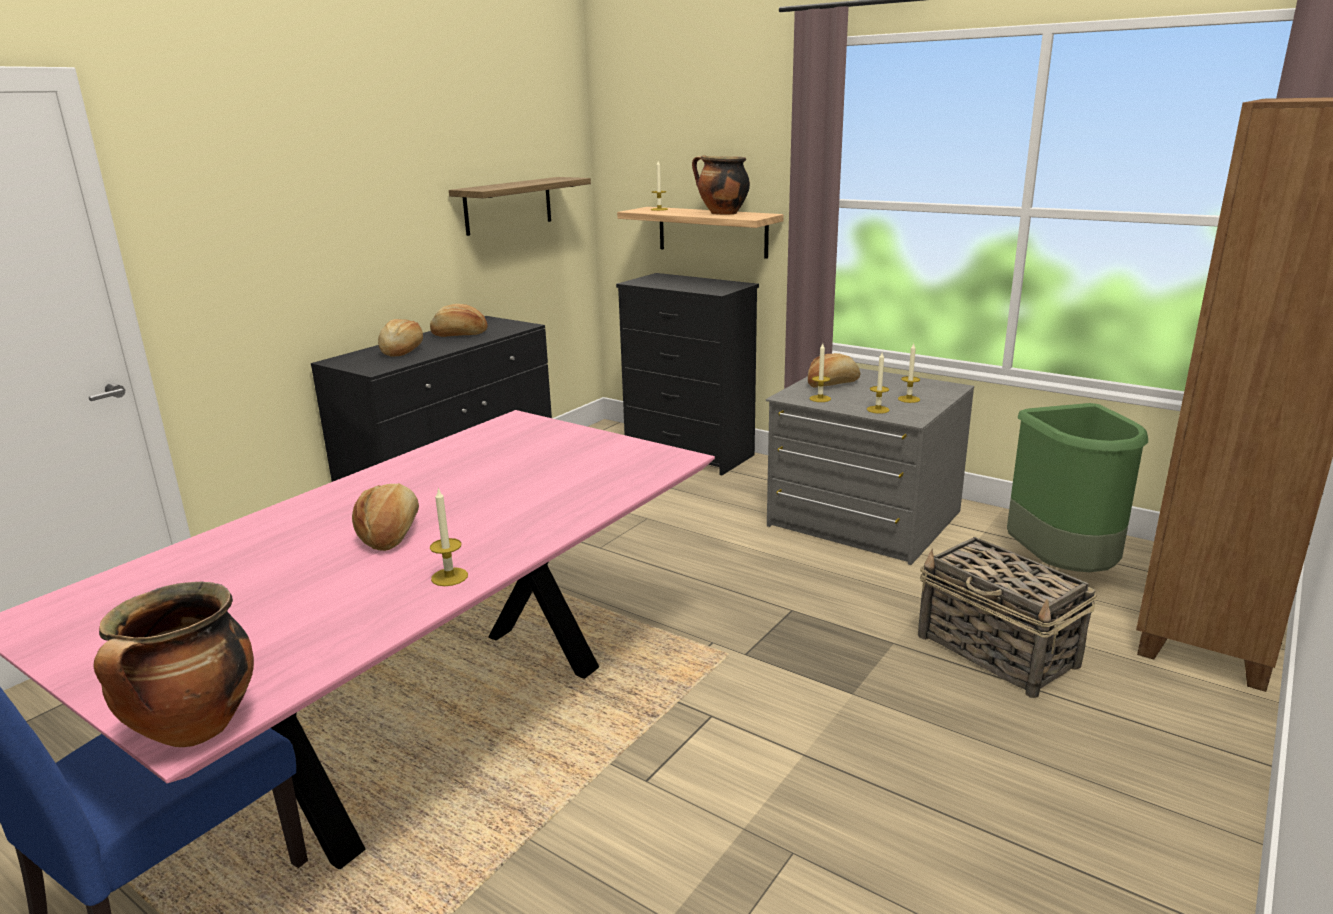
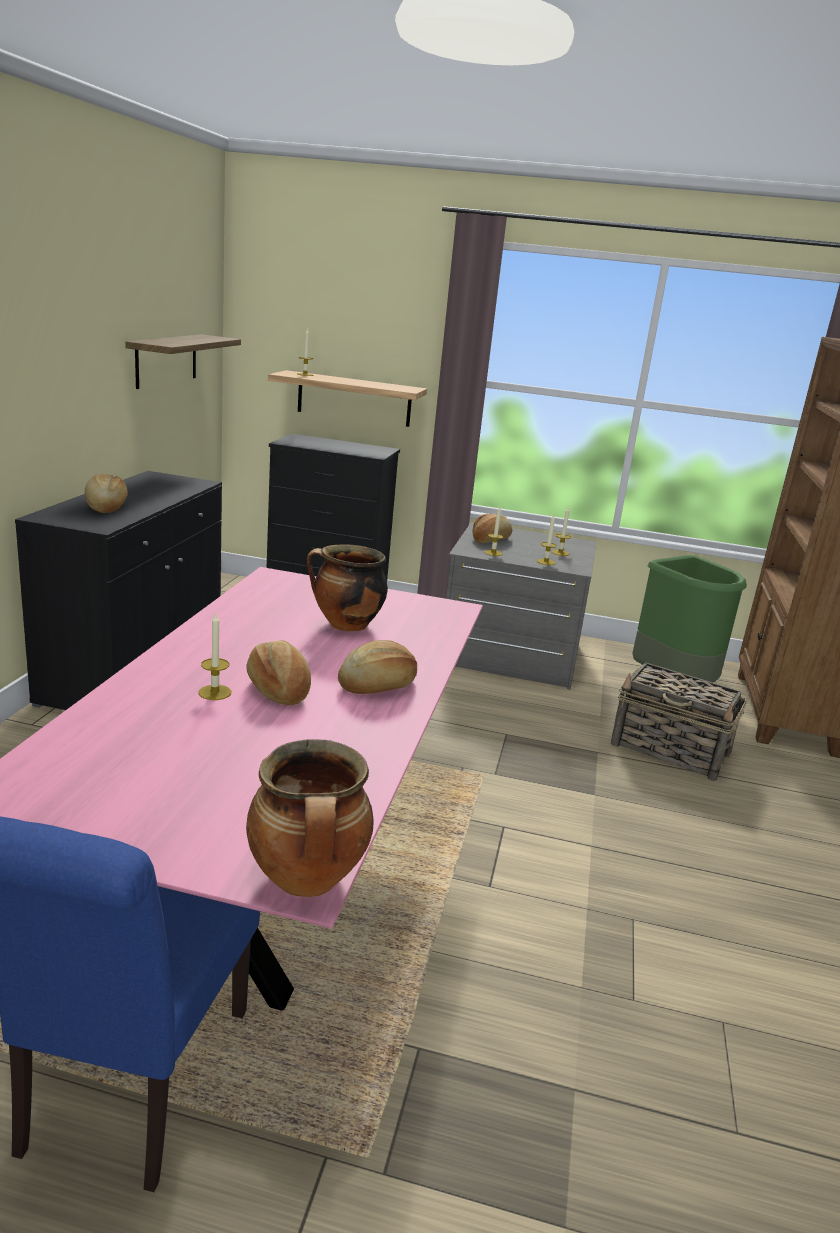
camera: 25 degrees left, 0 degrees up
bread [430,304,487,337] -> bread moved to [338,640,417,694]
candle [430,487,468,586] -> candle moved to [199,614,231,700]
cooking pot [692,155,750,215] -> cooking pot moved to [307,544,388,632]

